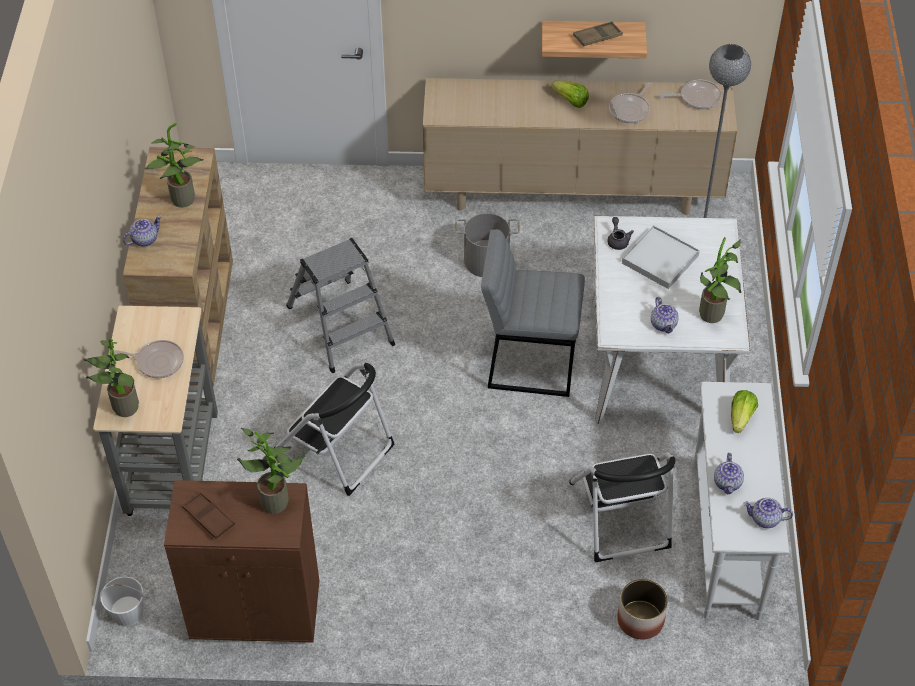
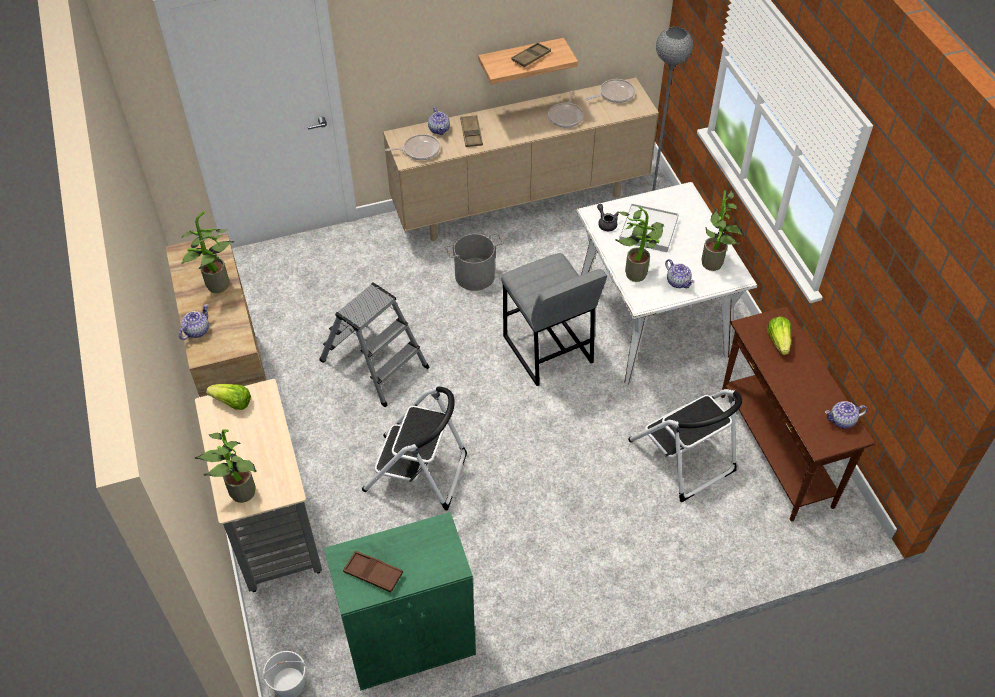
camera: 20 degrees left, 0 degrees up
frying pan [114,340,184,378] -> frying pan moved to [385,134,440,160]
brown cabinet [164,480,319,642] -> green cabinet [324,512,476,691]
potted plant [237,428,305,514] -> potted plant moved to [615,206,664,282]
grey chair [481,229,585,397] -> grey chair turned 105 degrees counterclockwise [501,253,607,386]
lettuce [551,81,589,108] -> lettuce moved to [206,384,251,410]
planter [617,579,668,640] -> none
white console table [693,382,789,620] -> brown console table [721,307,875,521]
teapot [714,453,744,494] -> teapot moved to [428,107,450,135]
none -> brown tray [460,115,483,147]

